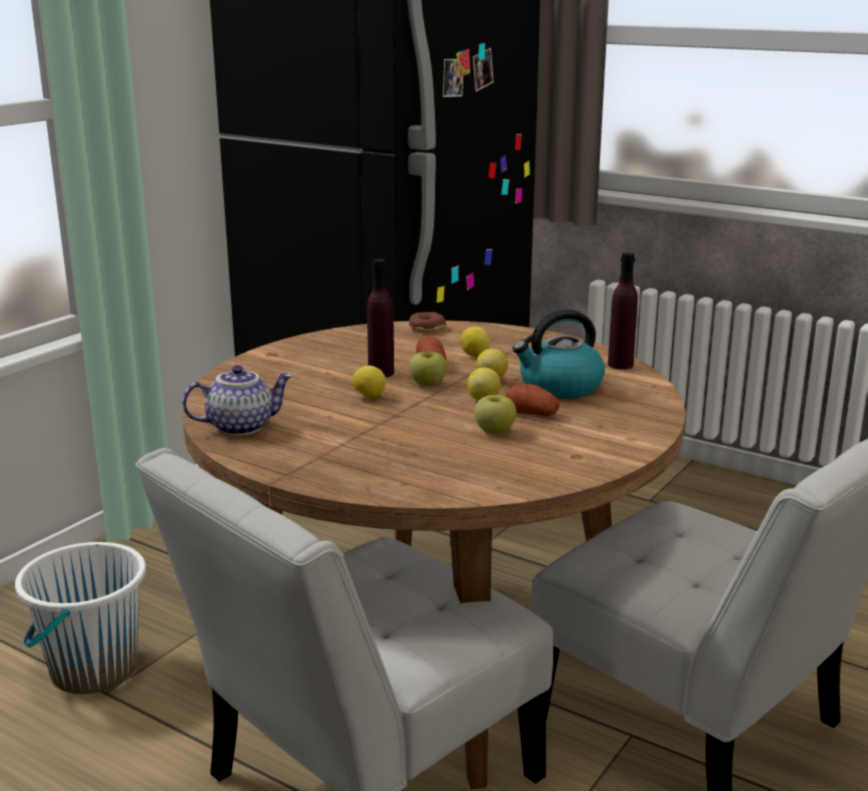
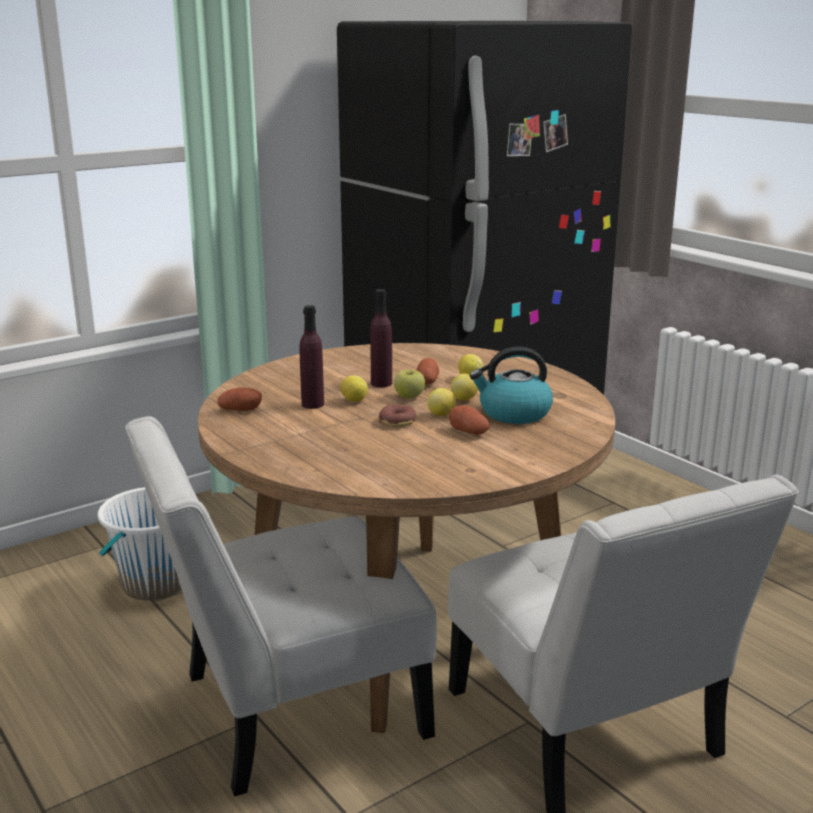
camera: 20 degrees right, 0 degrees up
teapot [182,365,293,436] -> potato [217,387,262,411]
donut [409,312,446,333] -> donut moved to [379,405,416,427]
apple [474,395,516,434] -> none
purple bottle [608,253,638,369] -> purple bottle moved to [299,305,324,409]

